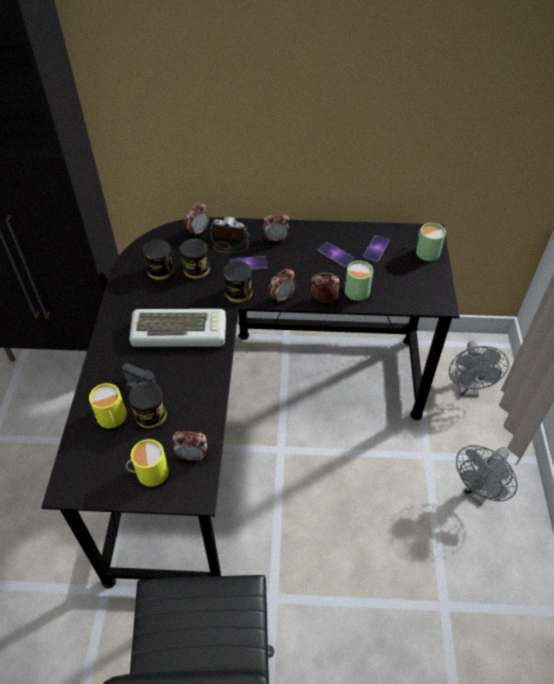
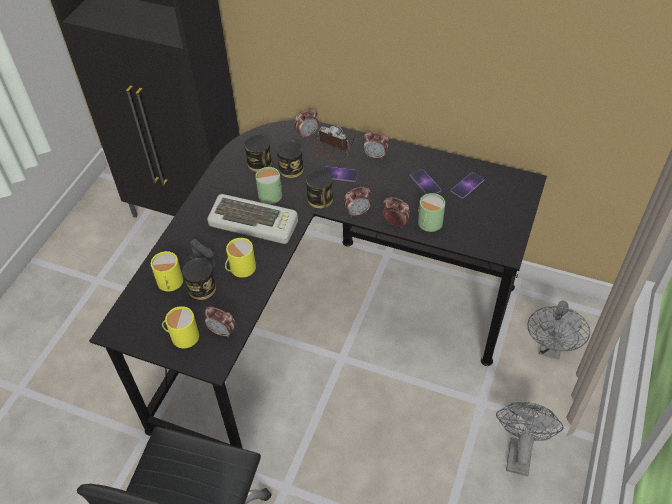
camera: 20 degrees right, 0 degrees up
green mug [416,223,446,261] -> green mug moved to [255,167,282,204]
grey fan [456,445,518,505] -> grey fan turned 135 degrees clockwise [496,402,564,476]
none -> yellow mug [225,238,256,278]

